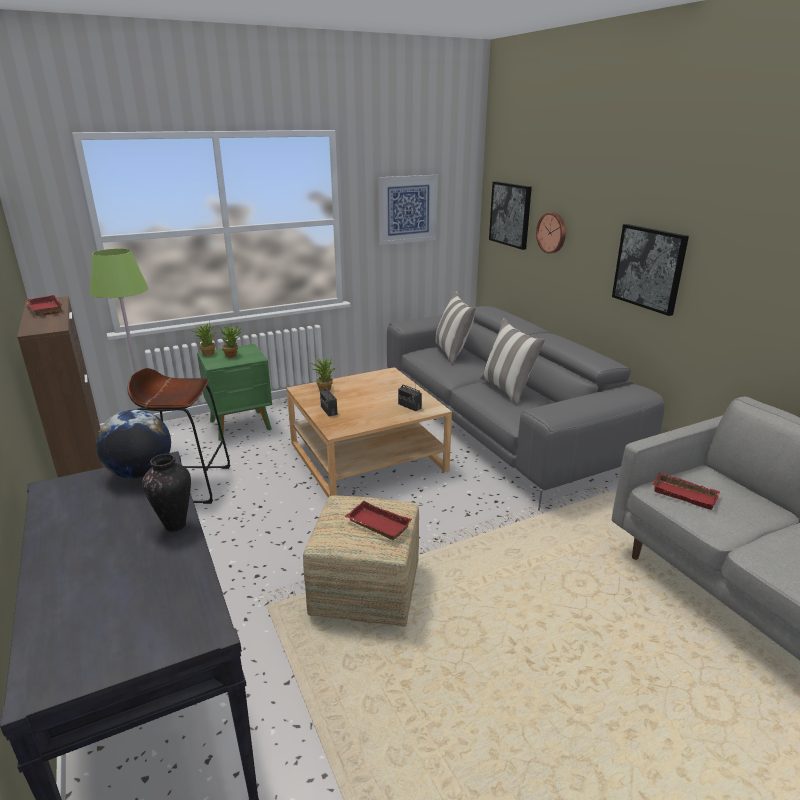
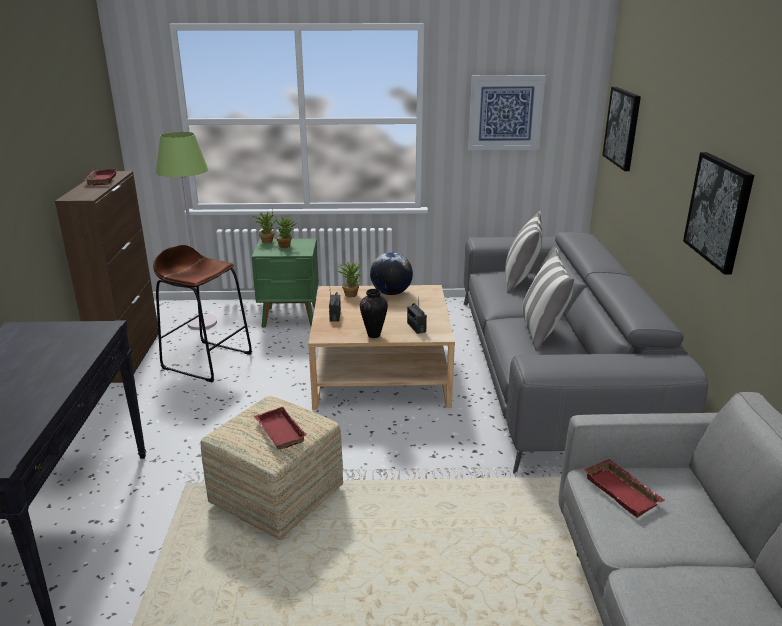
camera: 25 degrees right, 0 degrees up
globe [96,410,171,478] -> globe moved to [370,252,413,295]
vase [142,454,191,532] -> vase moved to [360,289,388,338]
wall clock [536,212,566,254] -> none

